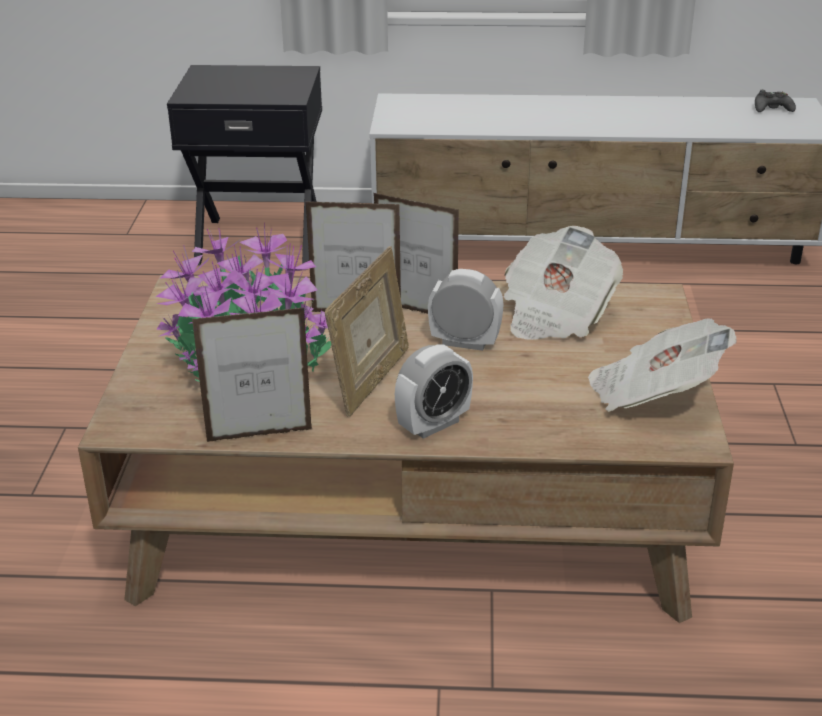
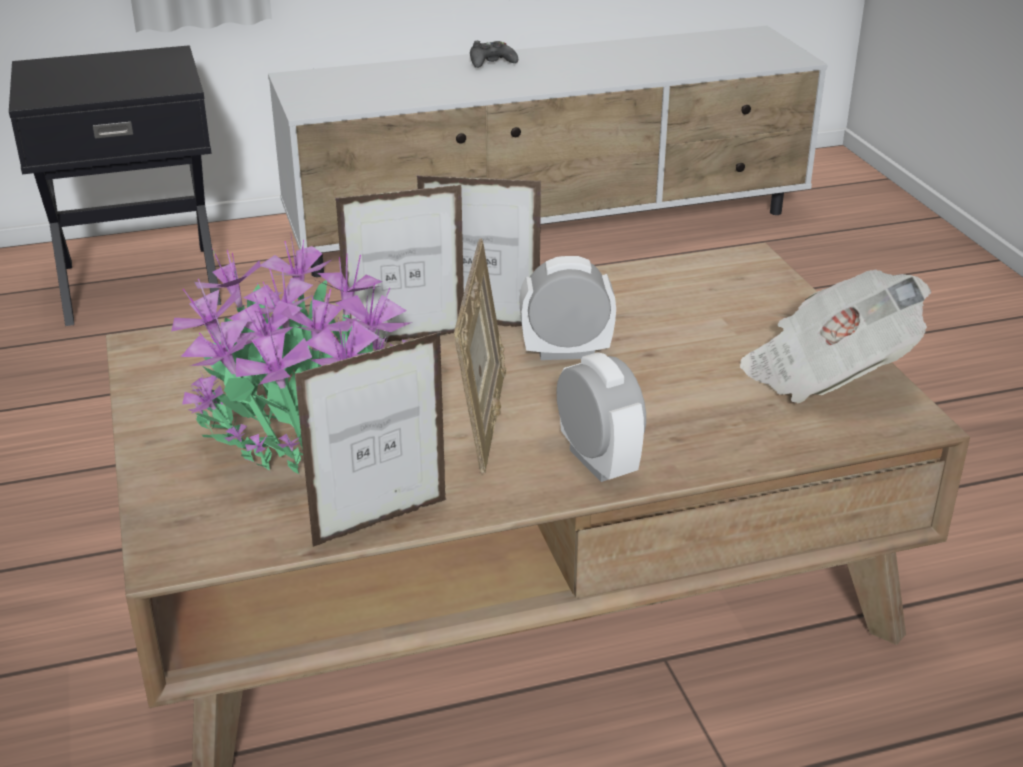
camera: 20 degrees left, 0 degrees up
alarm clock [395,344,473,439] -> alarm clock turned 60 degrees counterclockwise [556,352,646,482]
newspaper [504,226,623,340] -> none
black game controller [755,90,796,112] -> black game controller moved to [470,41,518,68]

